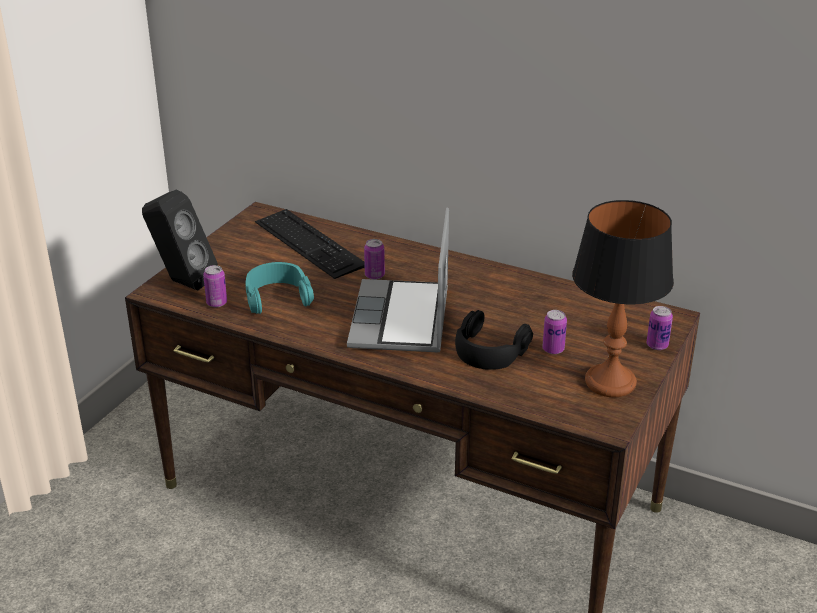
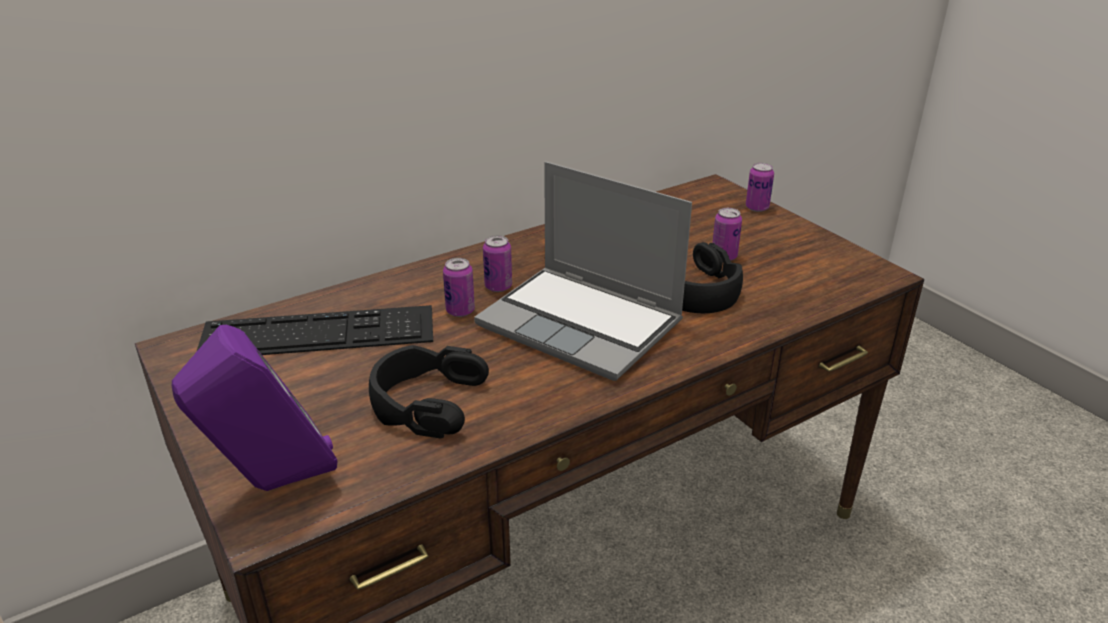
camera: 60 degrees left, 0 degrees up
black speaker [142,190,218,290] -> purple speaker [172,325,337,491]
can [203,265,227,307] -> can moved to [483,235,512,292]
turquoise headphones [245,262,314,314] -> black headphones [369,345,489,438]
table lamp [572,200,674,397] -> none

